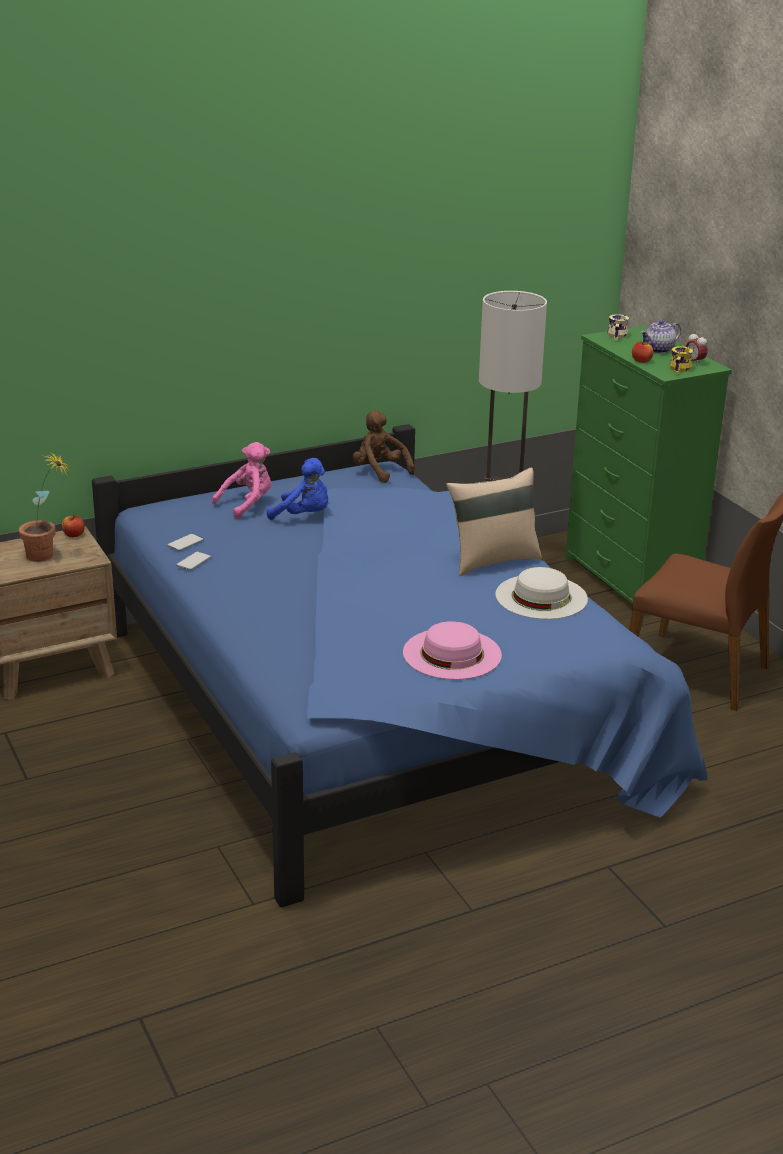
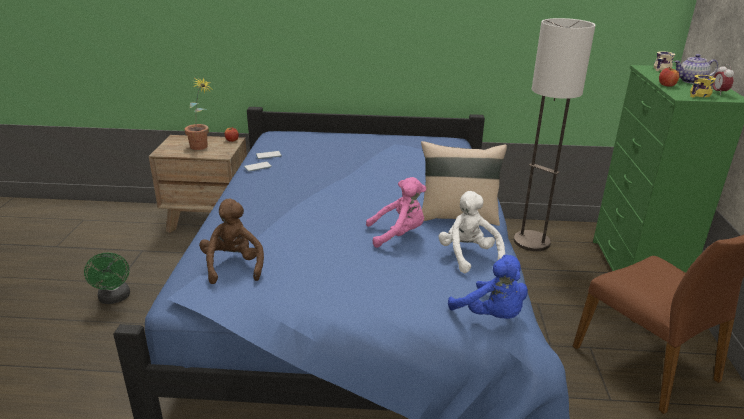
camera: 30 degrees right, 0 degrees up
pink plush toy [212,442,271,519] -> pink plush toy moved to [366,177,426,248]
blue plush toy [267,458,328,520] -> blue plush toy moved to [448,255,528,319]
brown plush toy [353,410,415,483] -> brown plush toy moved to [199,199,264,284]
pink hat [403,621,502,680] -> none
white hat [495,567,588,619] -> white plush toy [438,191,505,273]
none -> green fan [84,252,130,304]

